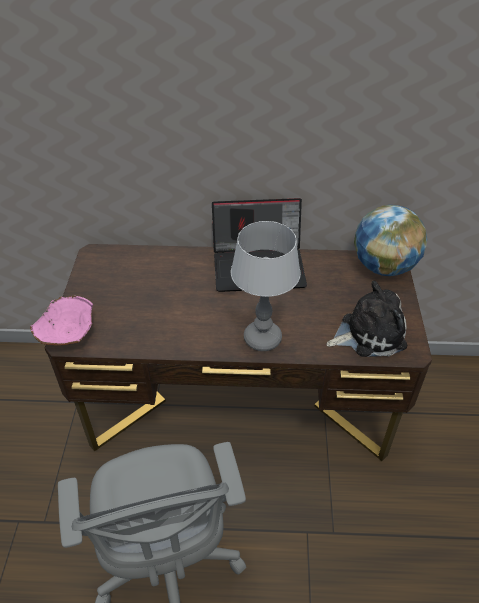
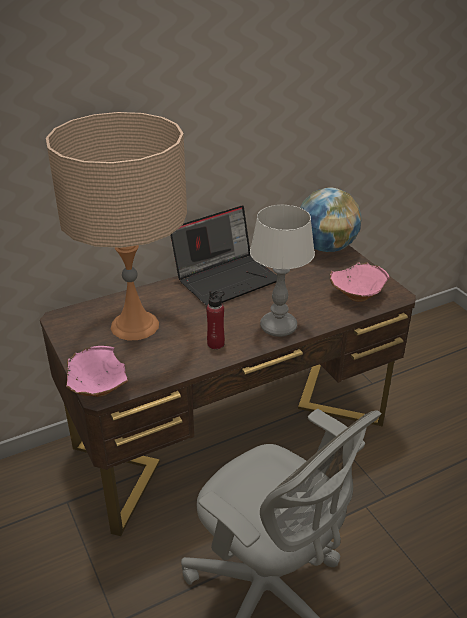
camera: 30 degrees left, 10 degrees down
plush toy [326,281,407,357] -> pink bowl [330,262,390,302]
none -> beige table lamp [46,112,187,340]
none -> red bottle [206,291,225,349]

